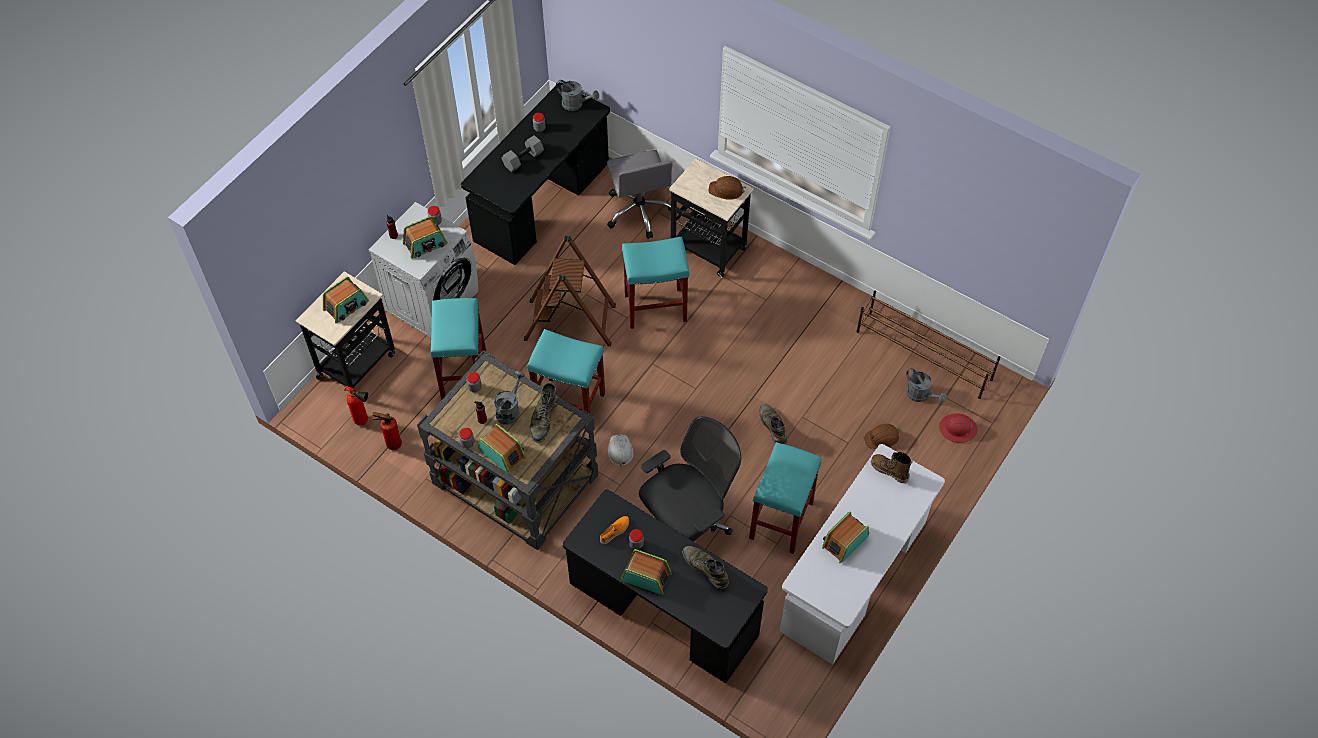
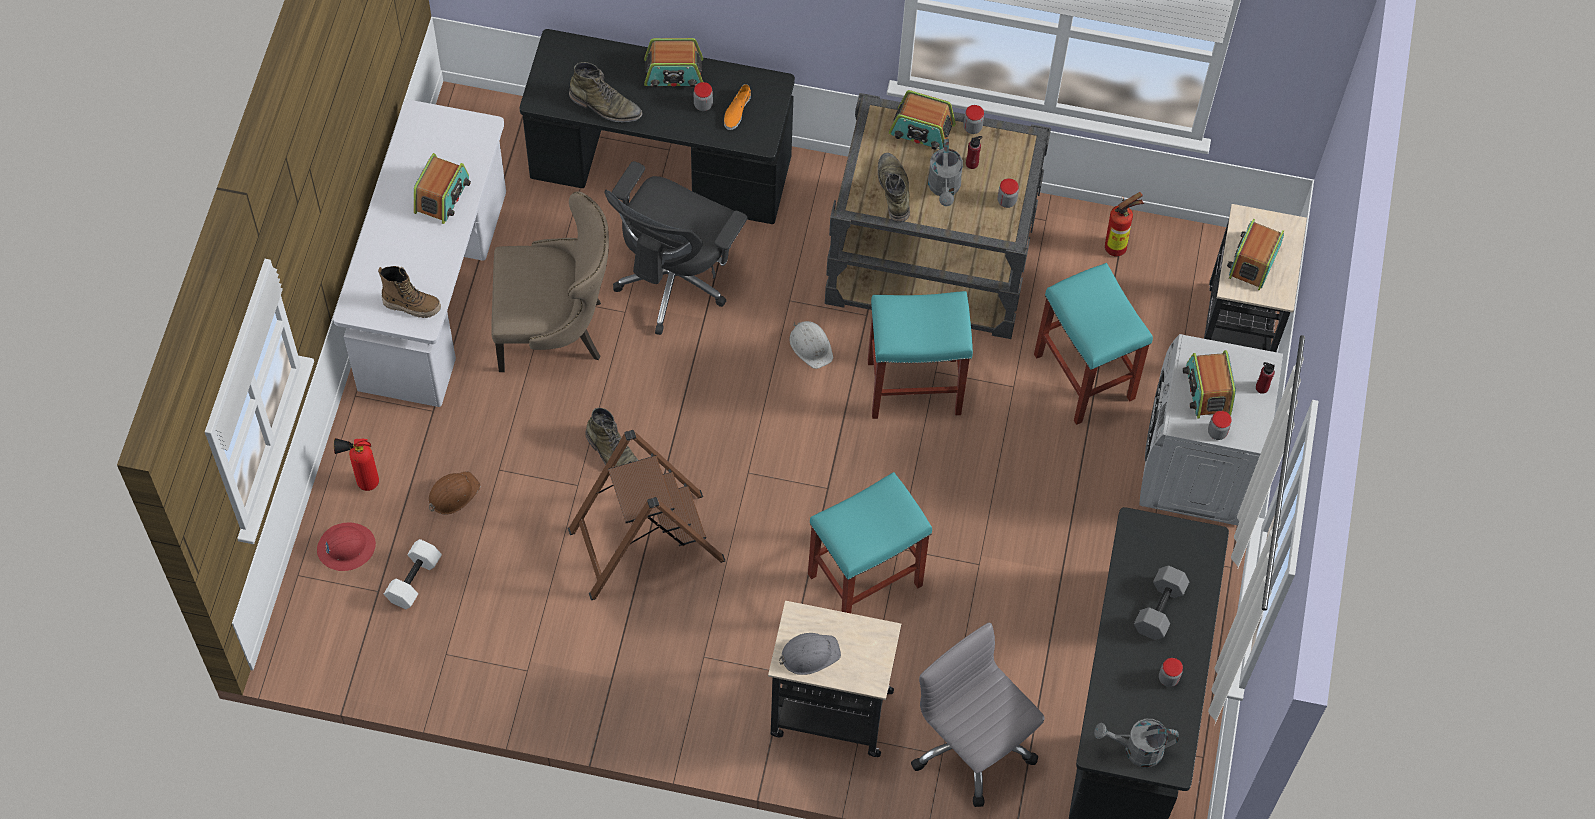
camera: 155 degrees right, 5 degrees up
fire extinguisher [344,386,368,425] -> fire extinguisher moved to [334,438,379,491]
radio [403,216,448,259] -> radio turned 45 degrees counterclockwise [1183,350,1236,419]
brown step ladder [524,236,616,346] -> brown step ladder moved to [568,430,725,600]
brown hard hat [709,176,746,200] -> grey hard hat [779,633,841,675]
turquoise stool [749,442,822,554] -> beige chair [491,192,609,372]
brown shoe rack [856,290,1001,399] -> none
grey watering can [906,368,947,403] -> white dumbbell [384,539,442,609]

